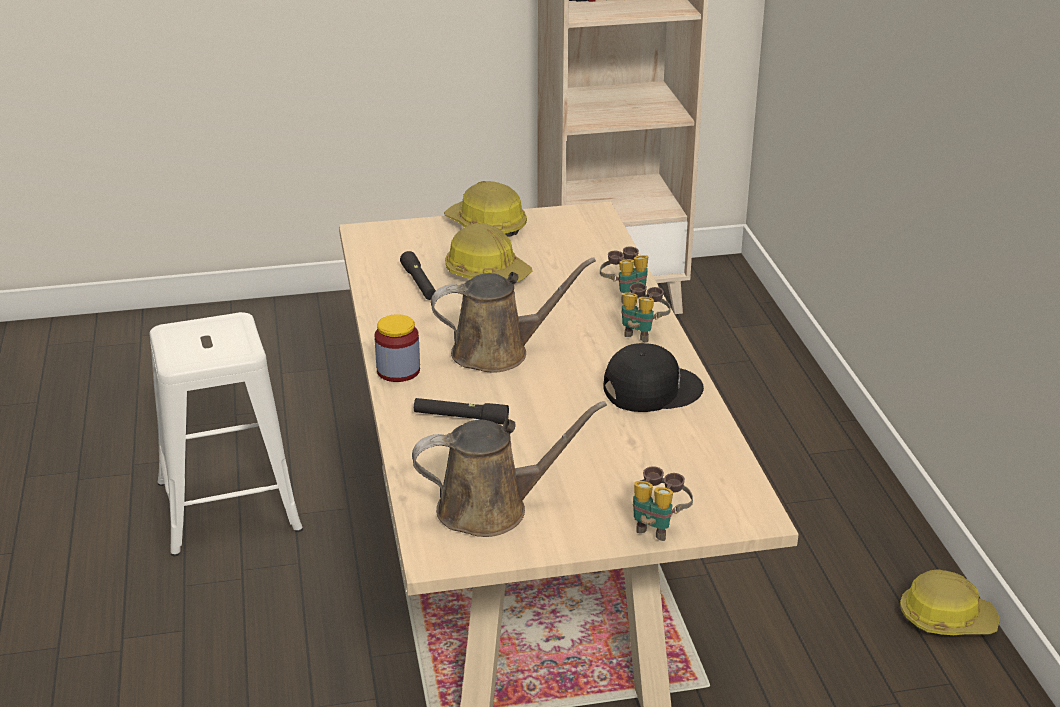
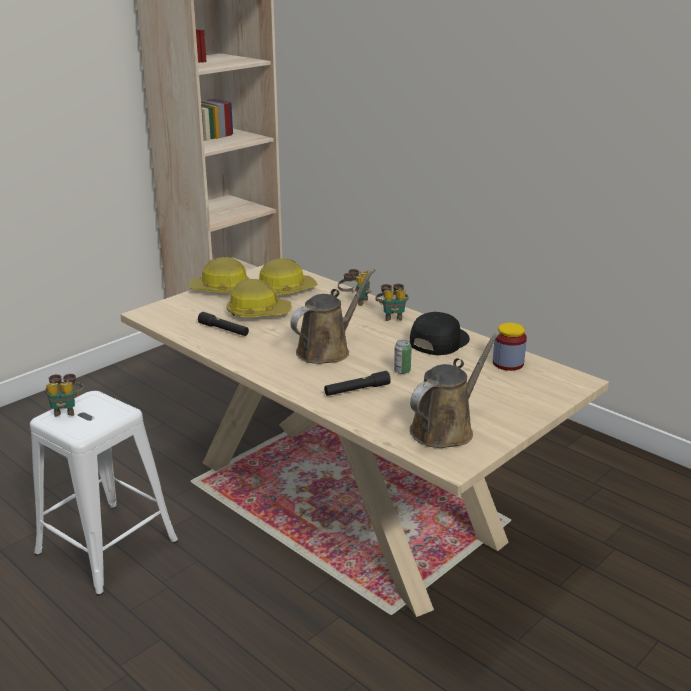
camera: 35 degrees left, 5 degrees down
jar [374,314,420,382] -> jar moved to [493,323,527,371]
binoculars [633,466,693,541] -> binoculars moved to [45,374,84,417]
hard hat [900,569,999,635] -> hard hat moved to [259,258,317,295]
none -> can [394,340,412,374]

